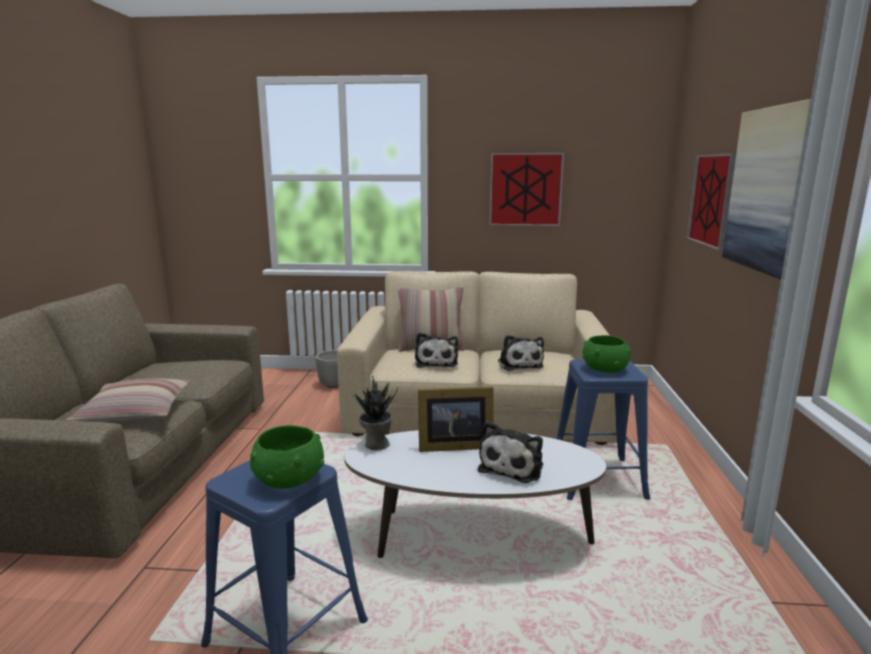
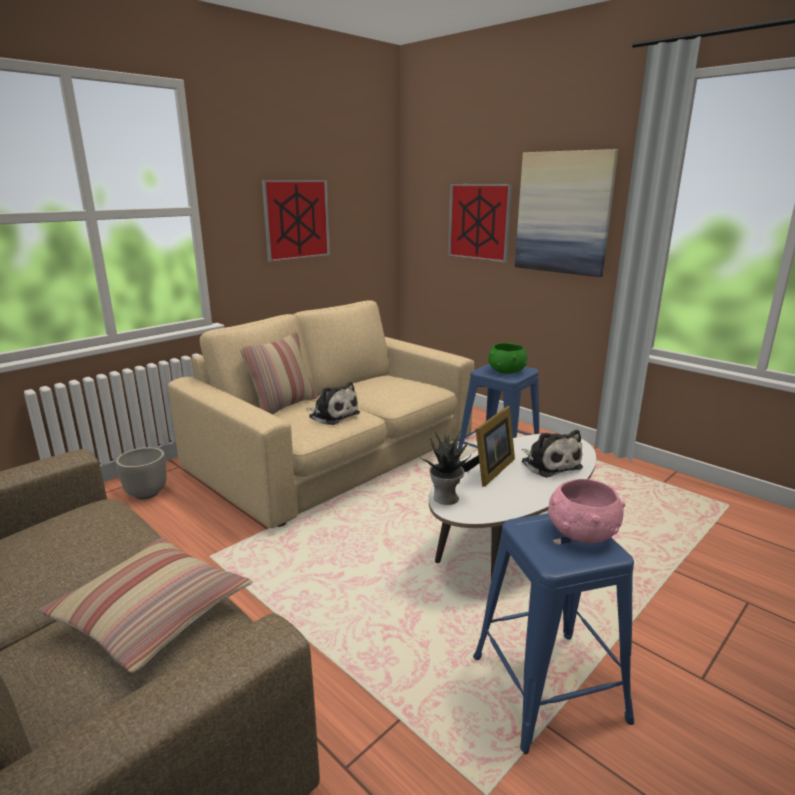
camera: 50 degrees left, 5 degrees up
green bowl [250,425,324,489] -> pink bowl [548,479,625,543]
plush toy [498,335,544,371] -> none

